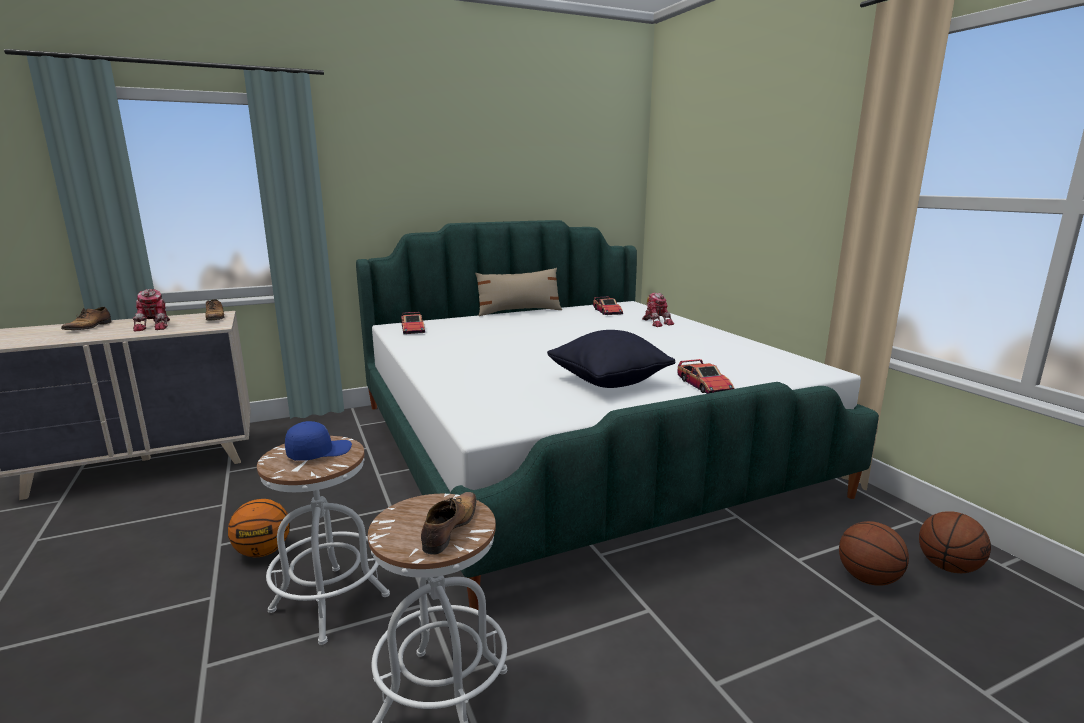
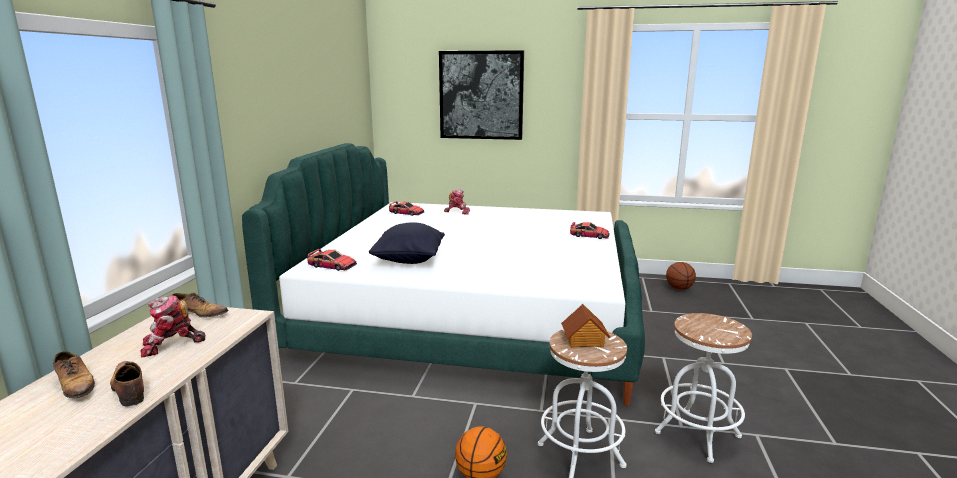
camera: 55 degrees left, 0 degrees up
toy robot [133,289,170,331] -> toy robot turned 135 degrees clockwise [141,295,205,358]
blue cap [285,421,352,461] -> toy house [561,304,610,348]
shoe [421,492,477,555] -> shoe moved to [110,361,144,407]
beige pillow [475,268,562,316] -> none
black pillow [547,330,675,388] -> black pillow moved to [369,222,445,264]
basketball [839,521,909,586] -> none
none -> picture [439,50,524,140]

